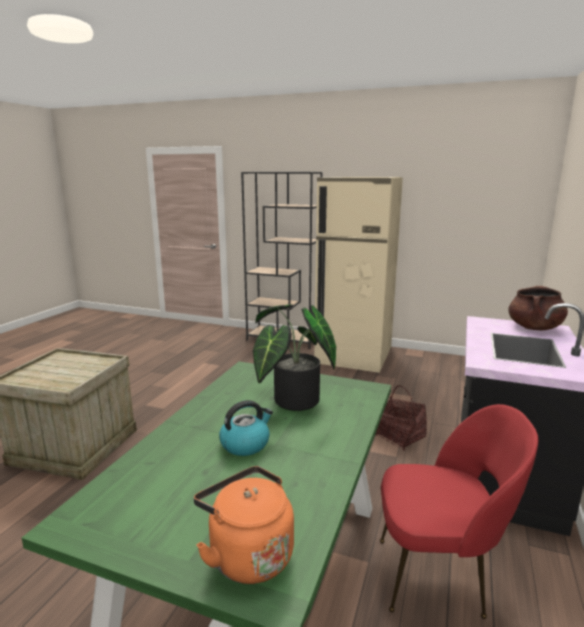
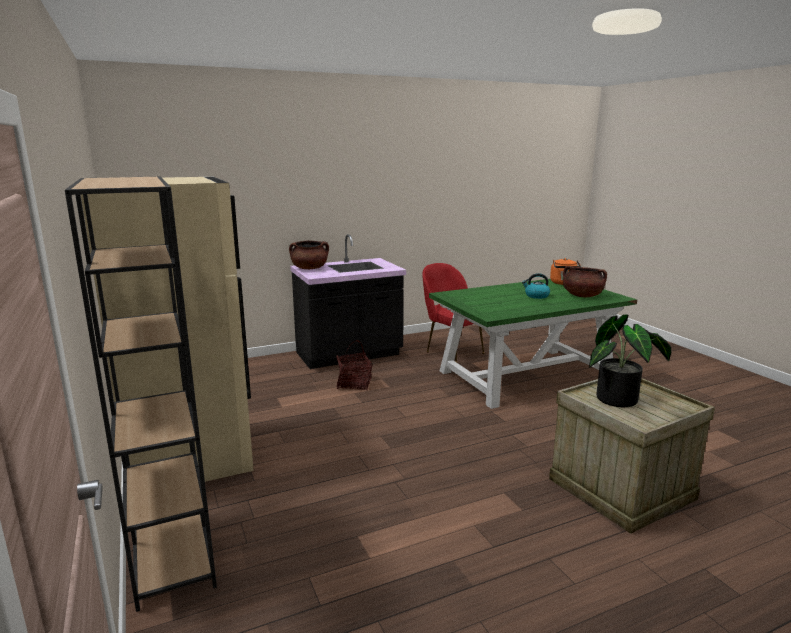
camera: 135 degrees left, 0 degrees up
potted plant [253,304,336,411] -> potted plant moved to [589,314,671,407]
none -> brown cooking pot [563,266,607,297]

